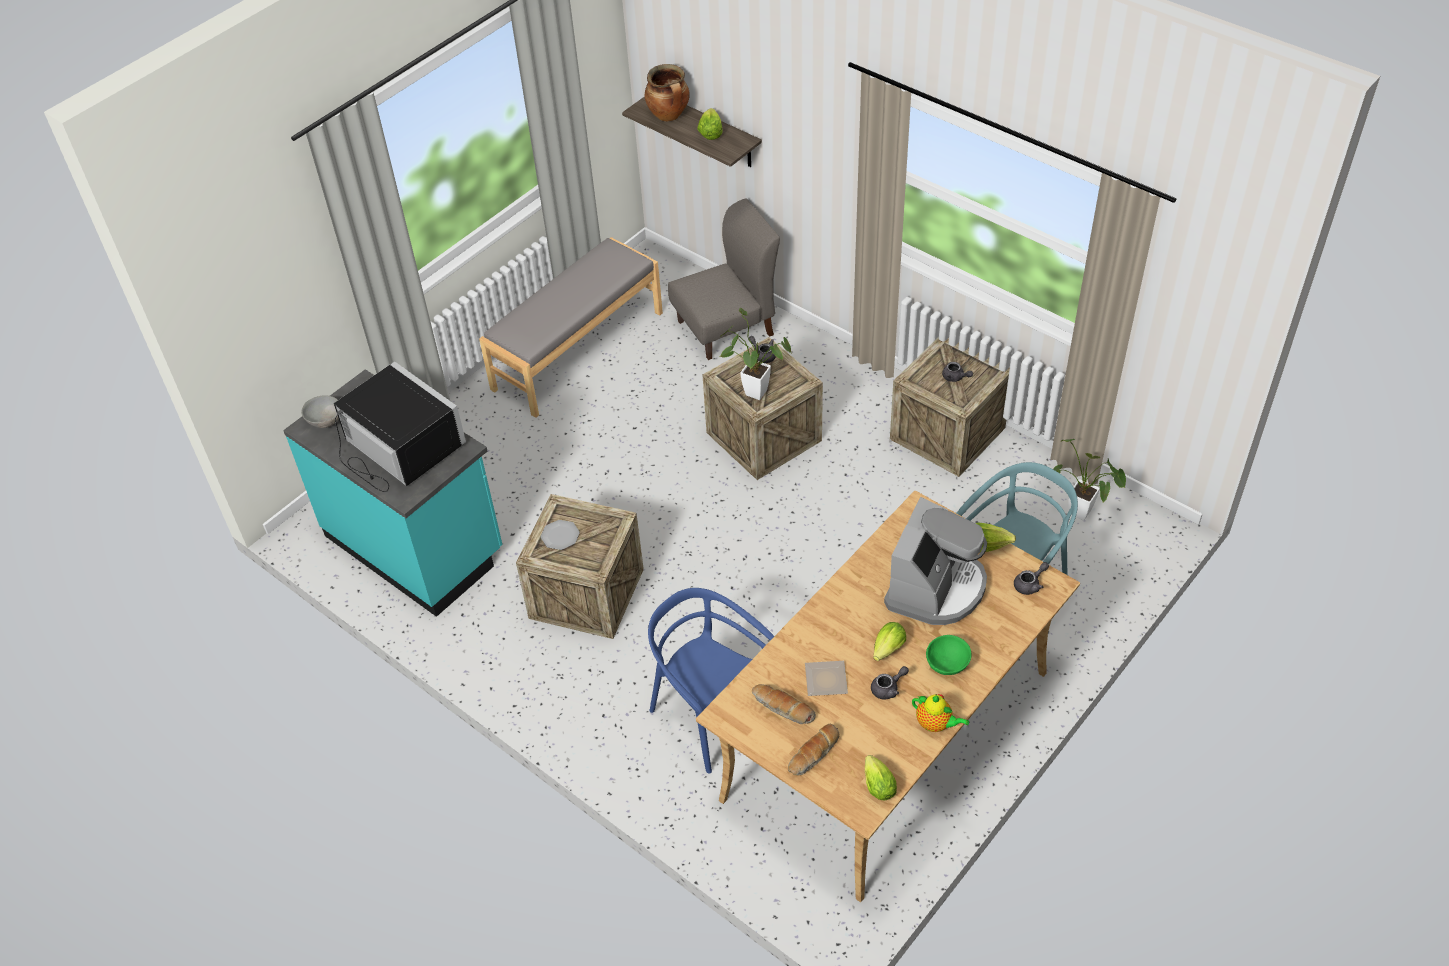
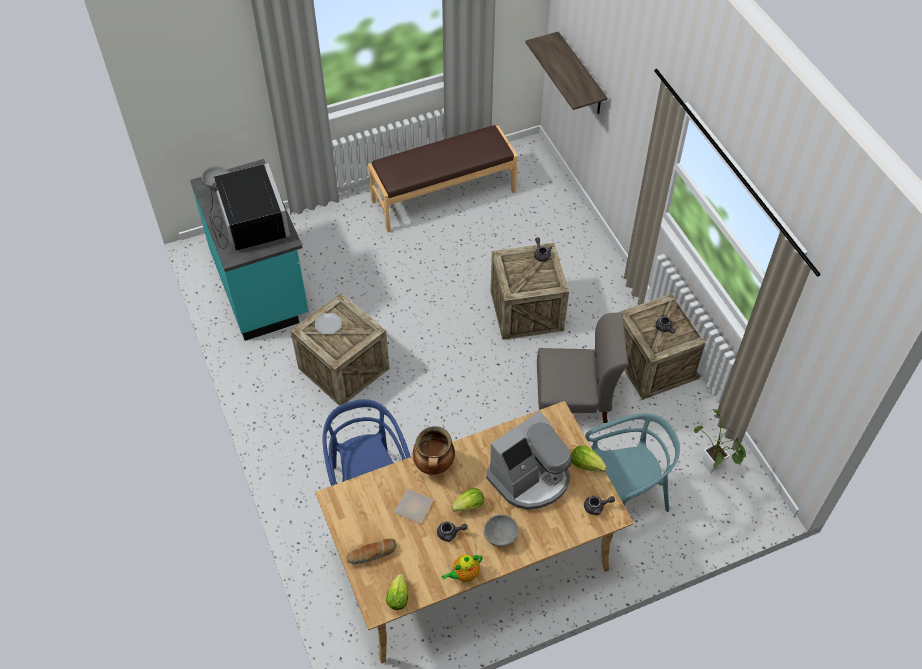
camera: 25 degrees right, 5 degrees up
grey bench [479,237,663,418] -> brown bench [368,125,518,232]
cooking pot [645,64,690,122] -> cooking pot moved to [413,426,455,475]
grey chair [668,199,780,360] -> grey chair moved to [537,313,628,423]
lettuce [697,108,723,140] -> none
potted plant [719,308,792,400] -> none
bread [752,684,816,724] -> none
teapot [912,694,969,732] -> teapot turned 90 degrees clockwise [442,555,483,582]
green bowl [926,635,972,675] -> grey bowl [483,515,519,547]

